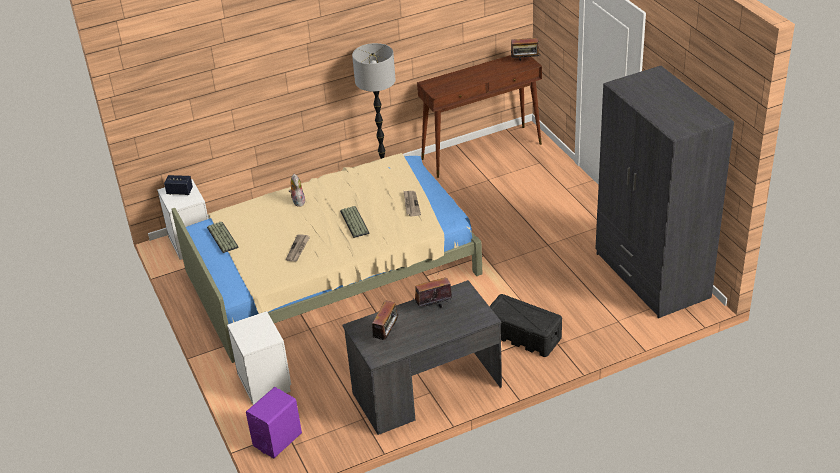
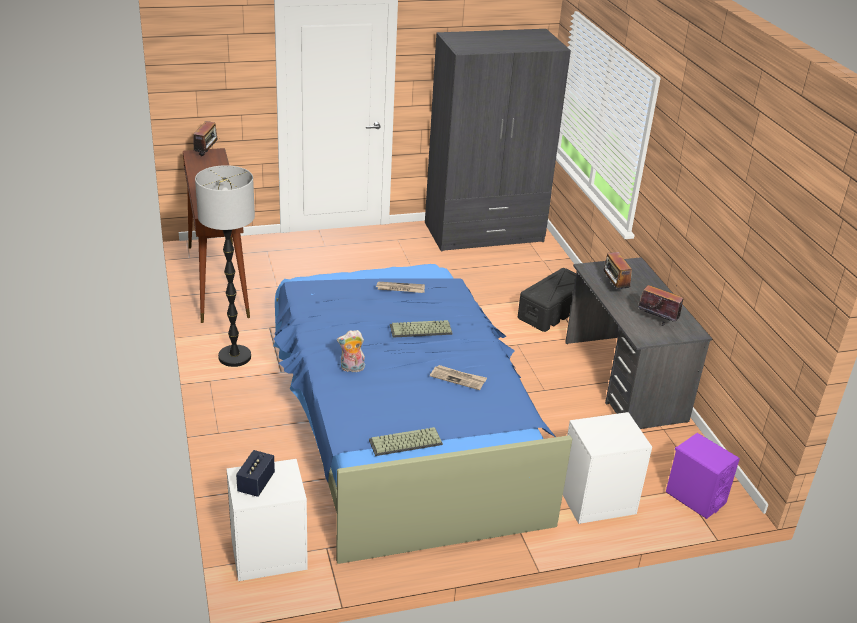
camera: 85 degrees left, 5 degrees down
beige bed [171,153,482,363] -> blue bed [273,264,572,564]

